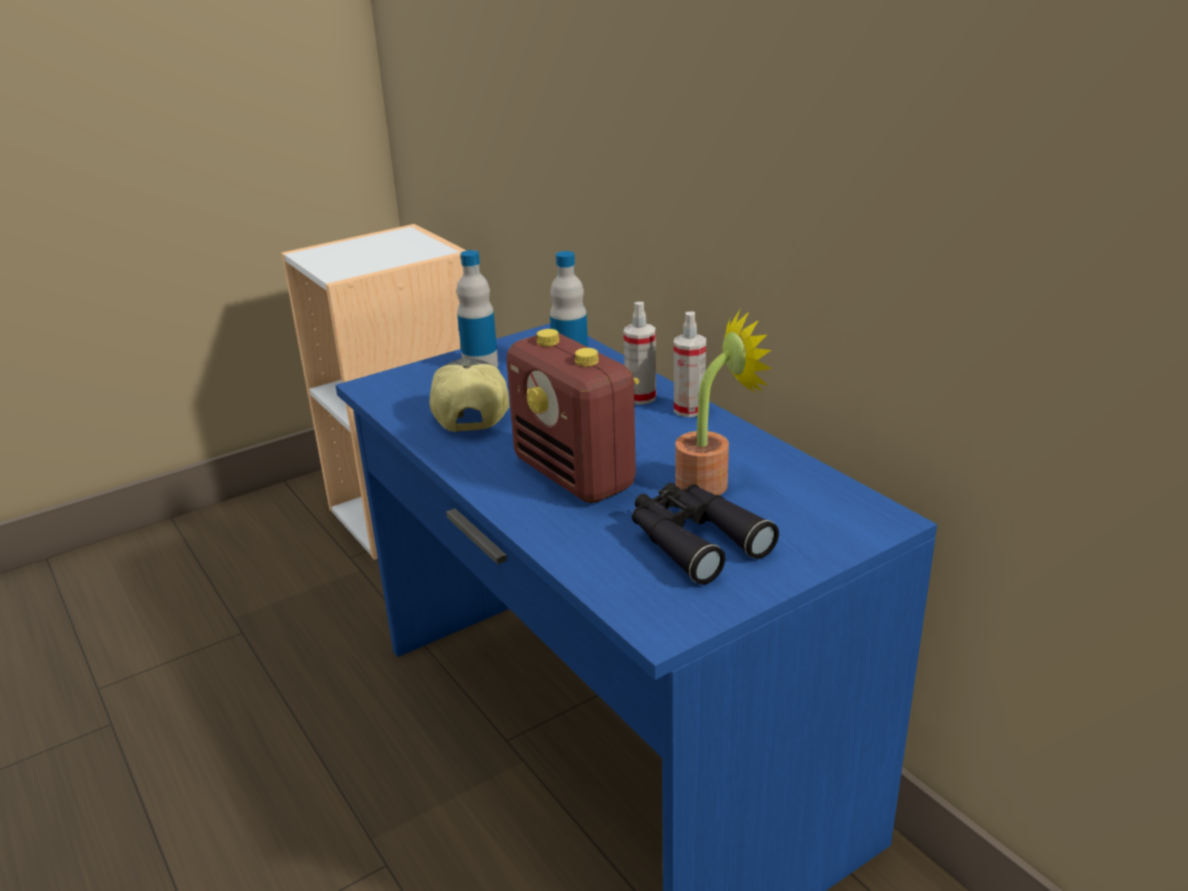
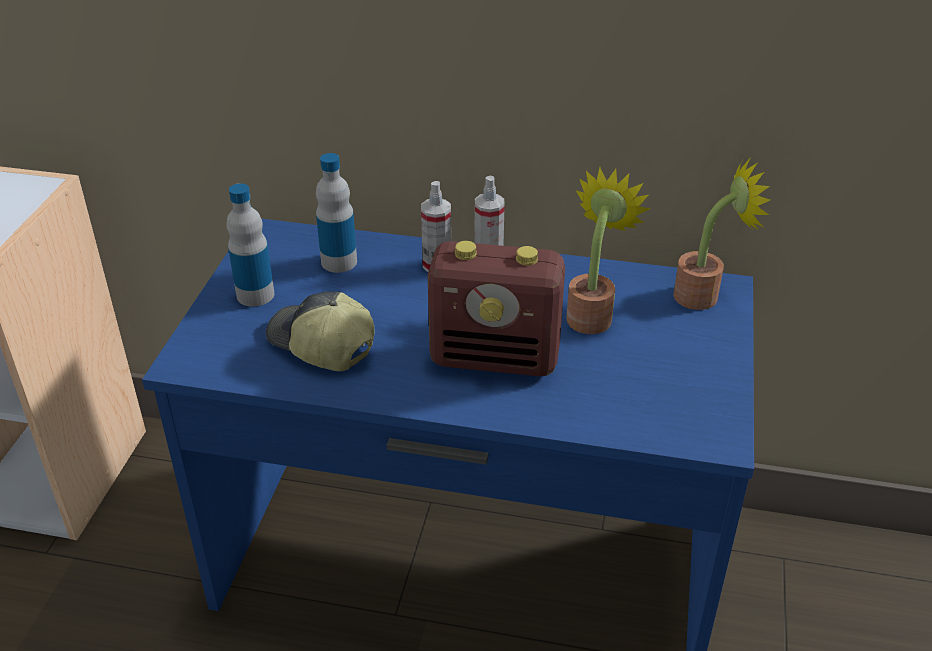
camera: 45 degrees left, 10 degrees up
black binoculars [632,483,779,585] -> none
none -> potted plant [673,158,770,310]

